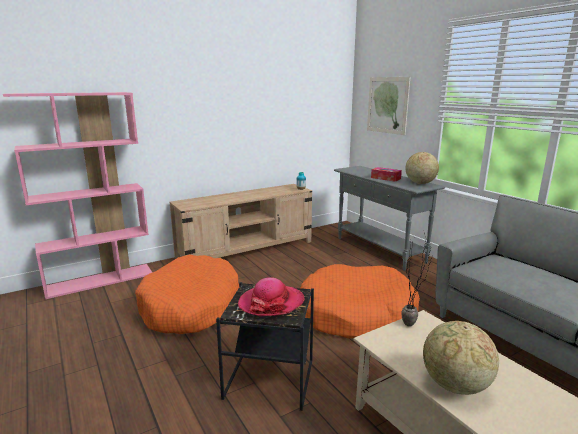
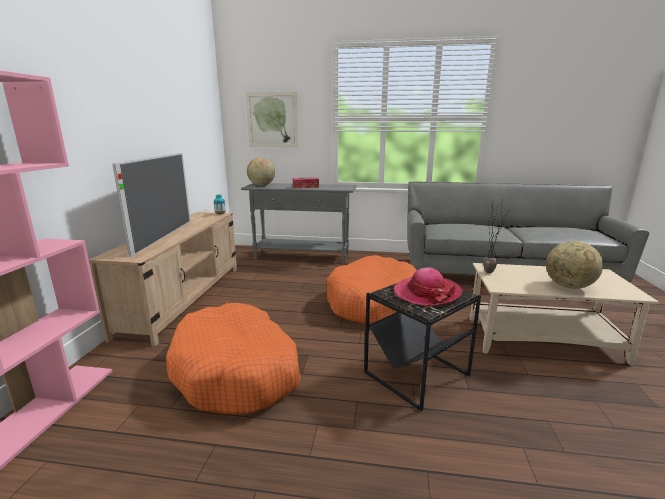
camera: 50 degrees left, 0 degrees up
globe [405,152,439,184] -> globe moved to [247,157,275,186]
none -> television [113,153,191,257]

